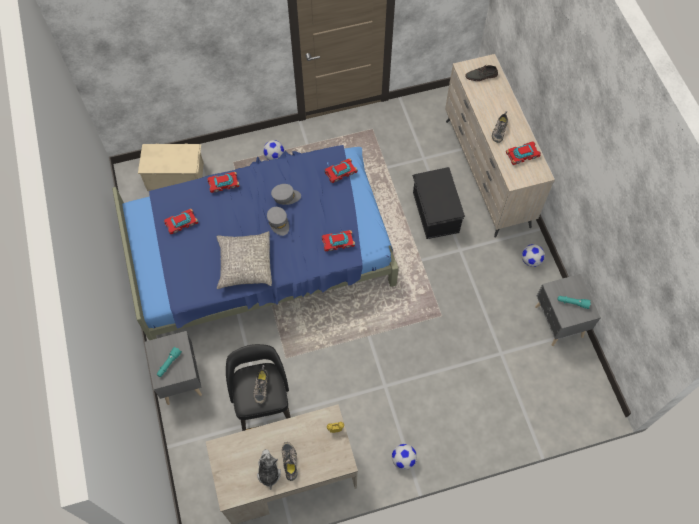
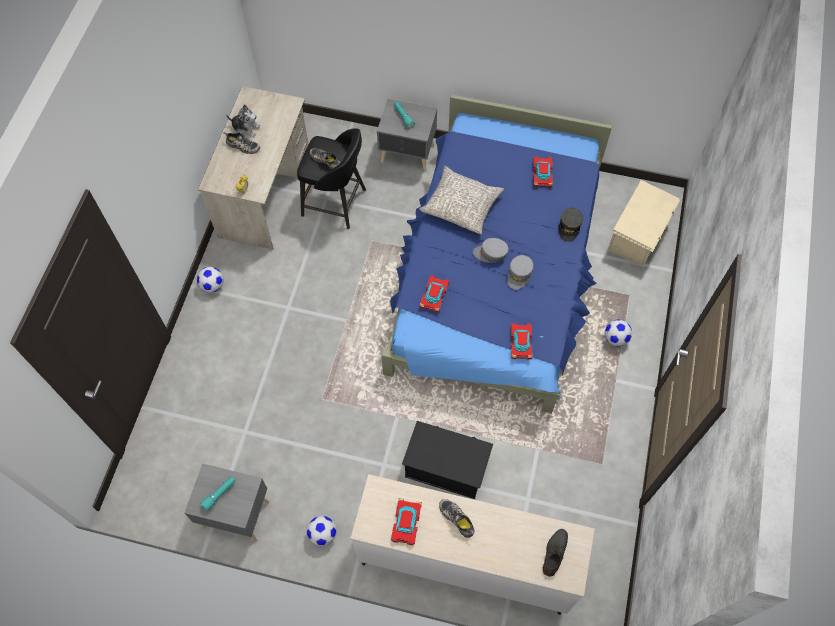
camera: 120 degrees right, 0 degrees up
toy car [207,171,240,193] -> grey cap [559,208,583,242]

